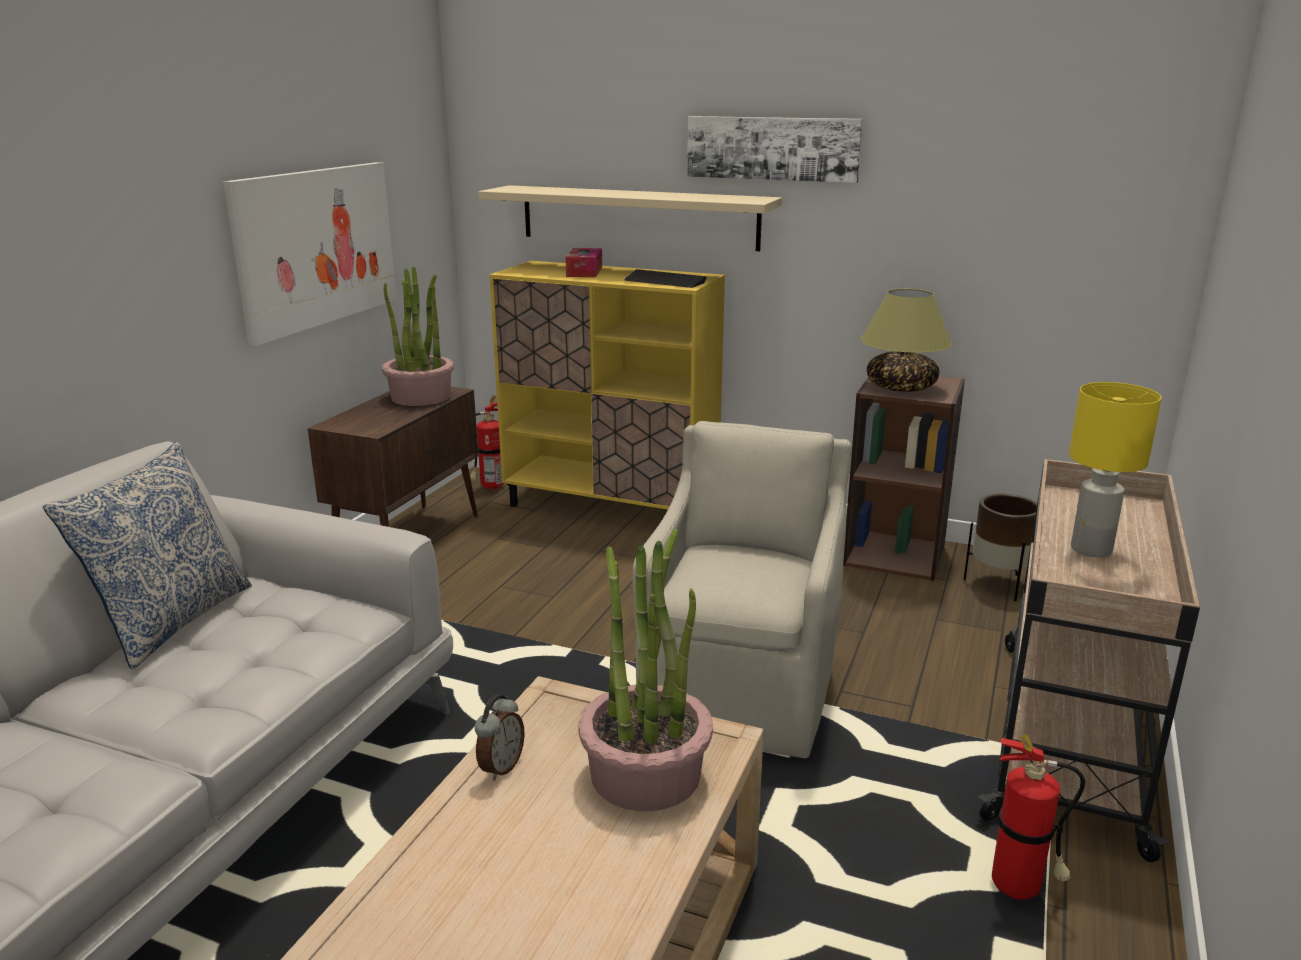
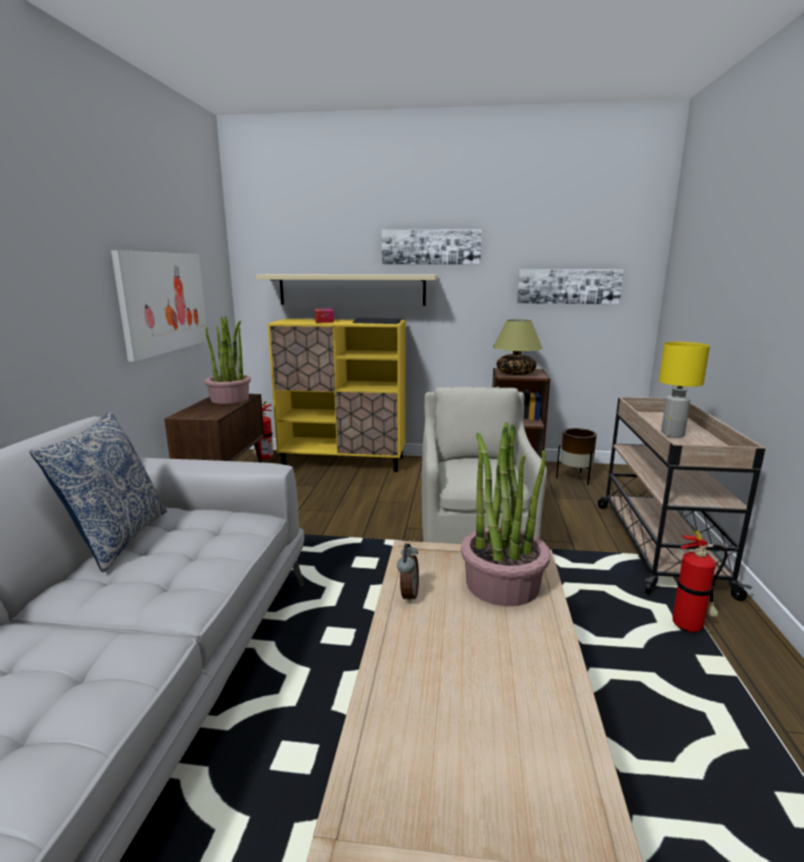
camera: 15 degrees left, 5 degrees down
none -> picture [517,269,623,304]

